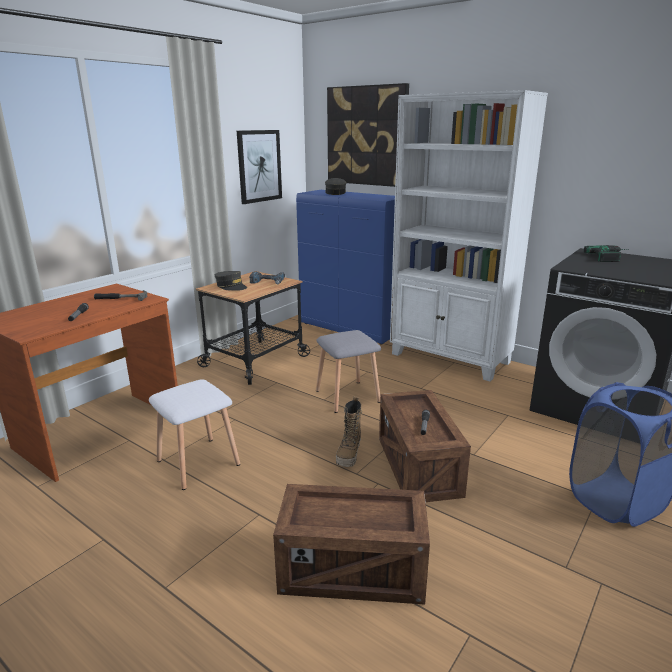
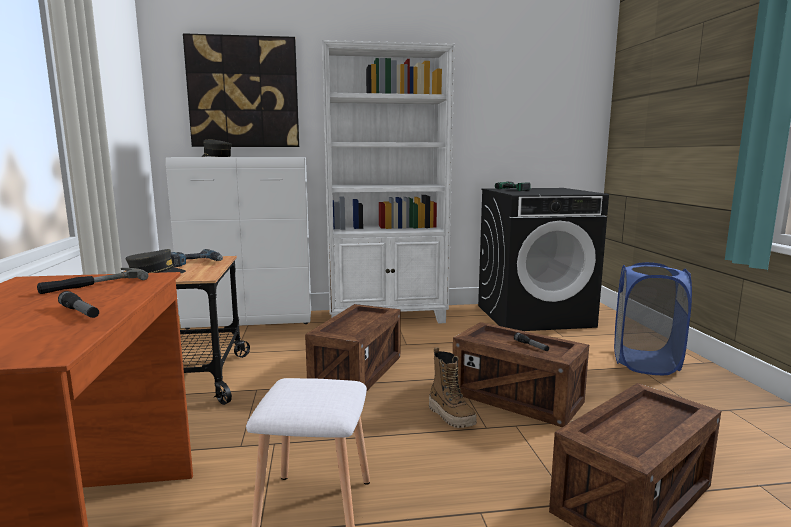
camera: 45 degrees left, 10 degrees down
picture [237,130,282,204] -> none
blue cabinet [296,190,395,345] -> white cabinet [166,157,311,329]
grey stool [316,330,381,413] -> crate [305,304,400,392]

